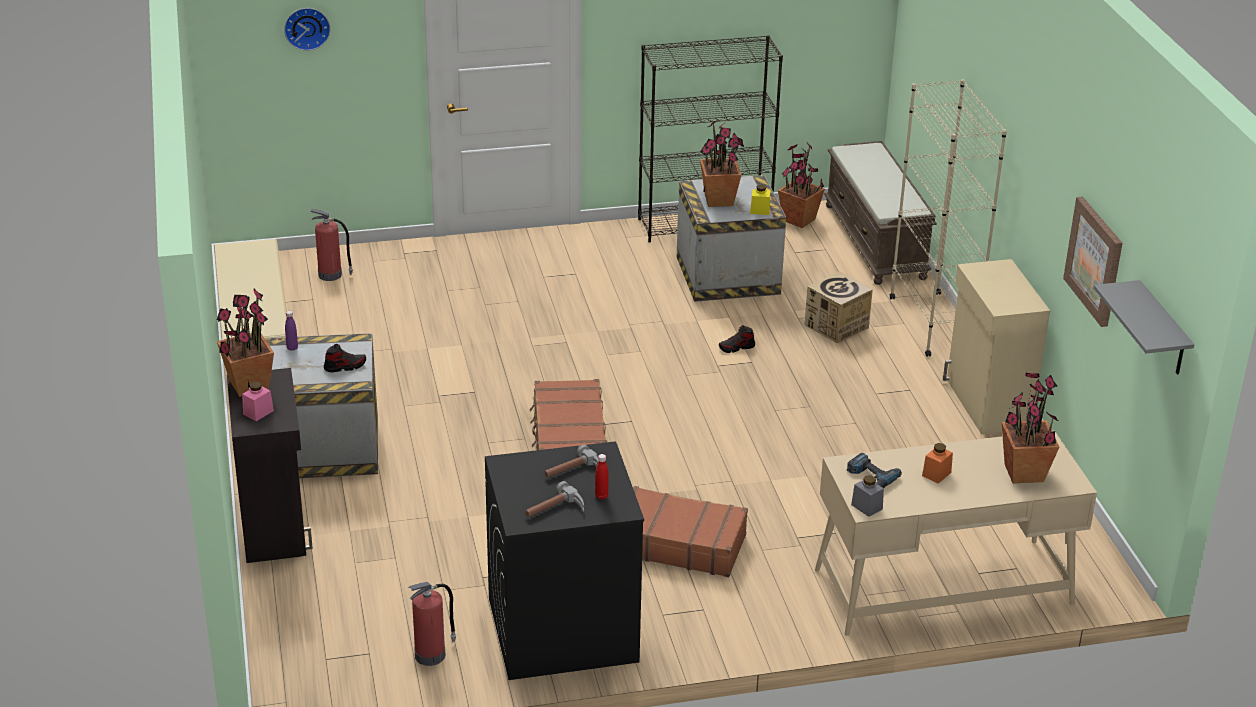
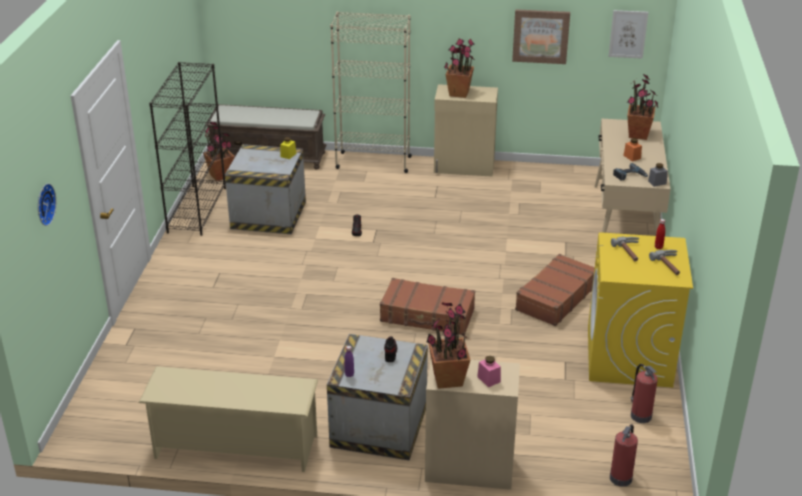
camera: 70 degrees left, 0 degrees up
black cabinet [227,368,313,563] -> beige cabinet [425,360,520,490]
fire extinguisher [311,209,353,281] -> fire extinguisher moved to [610,424,638,487]
black washing machine [485,441,644,680] -> yellow washing machine [588,232,693,388]
potted plant [700,119,744,207] -> potted plant moved to [444,39,475,98]
cardboard box [804,271,873,344] -> none
grey shelf [1094,280,1194,374] -> picture [609,10,648,59]

